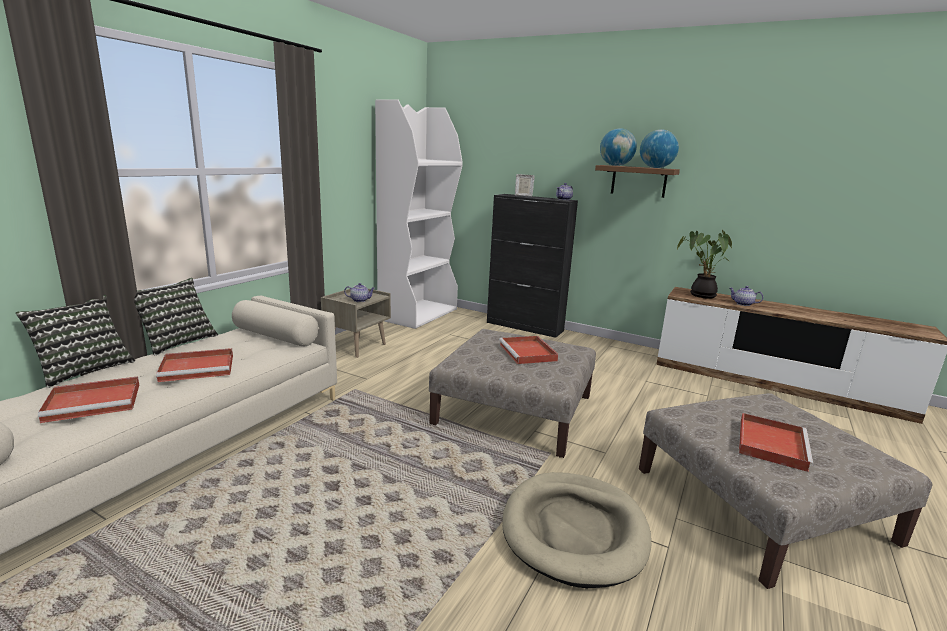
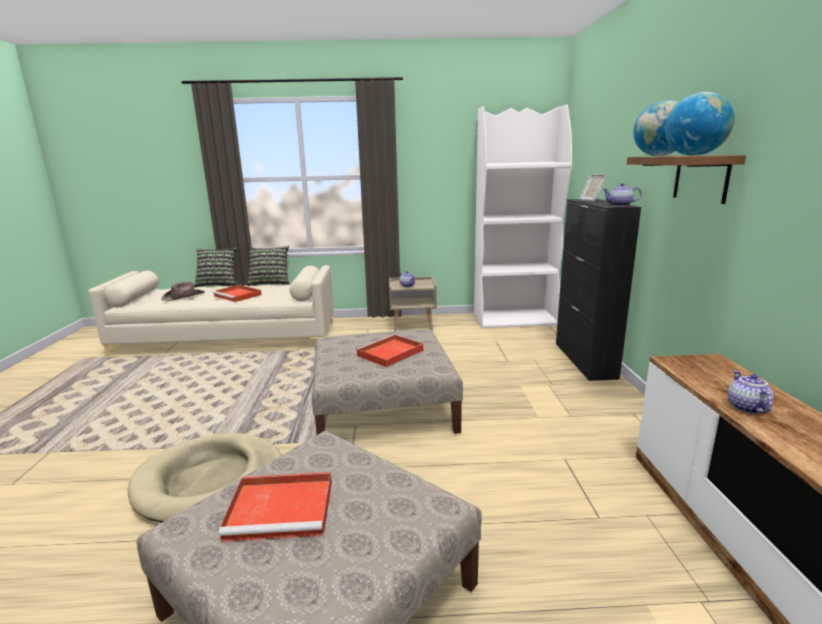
camera: 60 degrees right, 0 degrees up
red tray [38,376,139,423] -> brown hat [161,282,205,301]
potted plant [677,230,732,299] -> none

